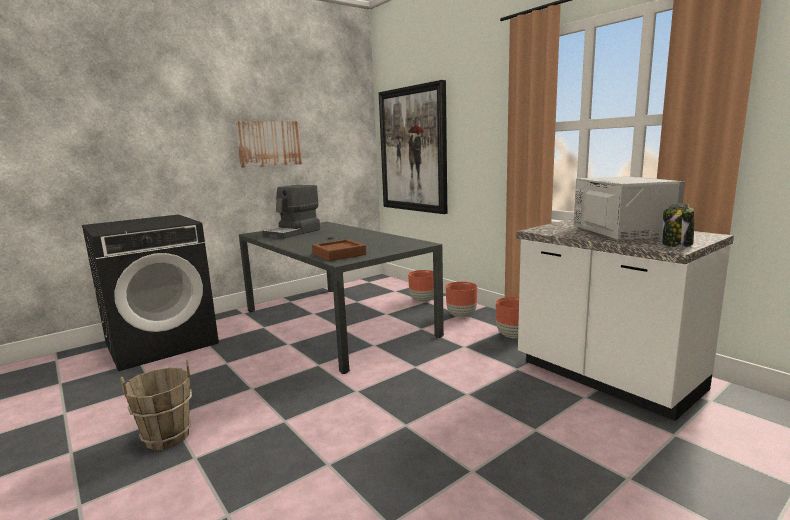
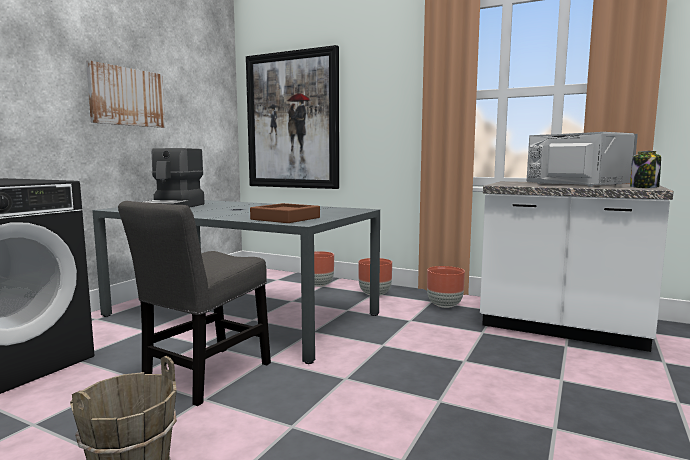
camera: 25 degrees left, 5 degrees down
none -> grey chair [118,201,271,406]

